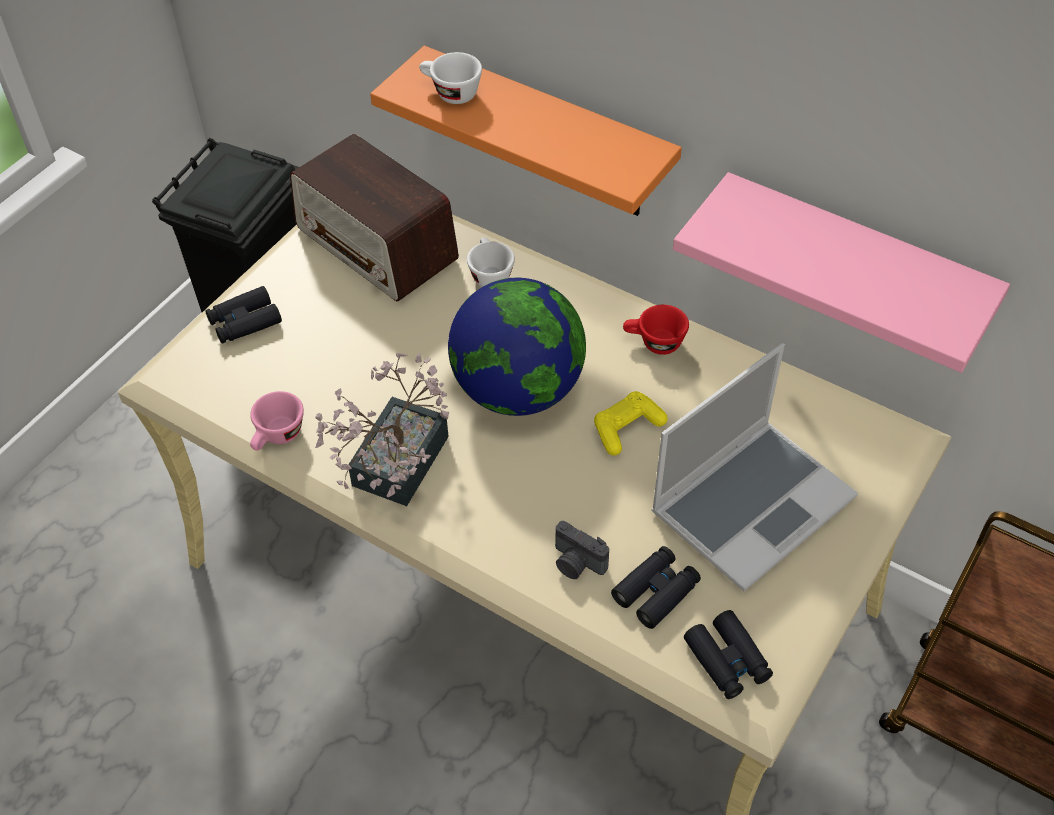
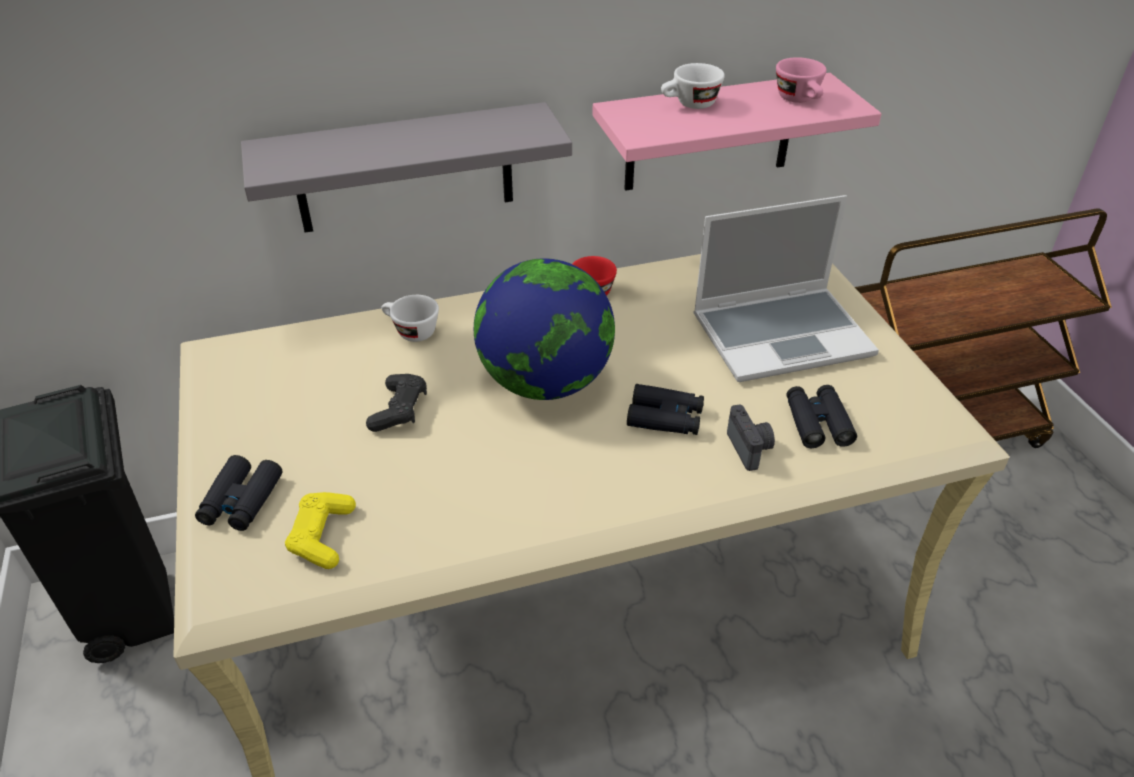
camera: 50 degrees left, 10 degrees down
pink cup [250,391,304,451] -> pink cup moved to [776,57,827,103]
radio [290,133,459,301] -> none
potted plant [315,353,449,506] -> none
orange shelf [370,46,682,216] -> grey shelf [241,102,572,233]
white cup [419,52,482,104] -> white cup moved to [661,63,725,109]
camera [555,521,609,579] -> camera turned 90 degrees counterclockwise [727,404,775,471]
yellow game controller [594,391,668,456] -> yellow game controller moved to [285,492,356,569]
laptop [651,343,858,592] -> laptop turned 75 degrees clockwise [693,195,879,382]
black binoculars [684,610,773,699] -> black binoculars moved to [627,384,704,435]
none -> black game controller [366,374,427,432]

